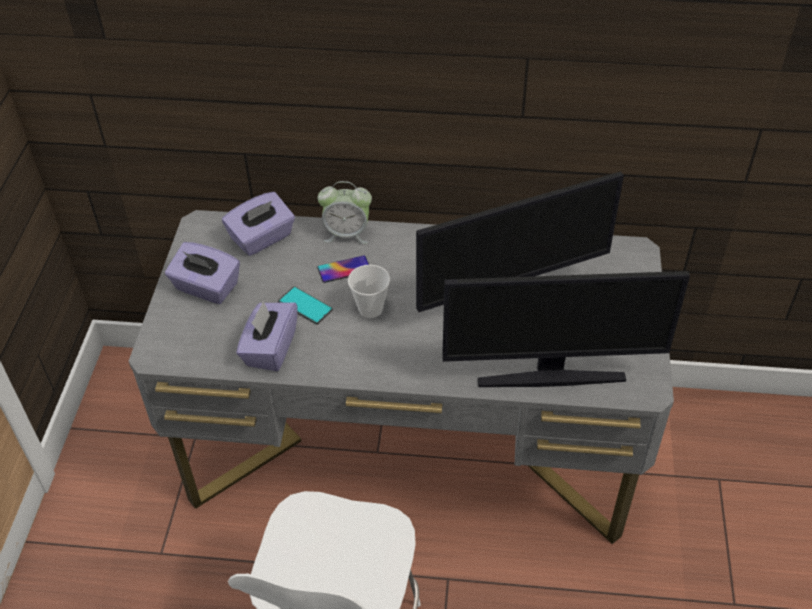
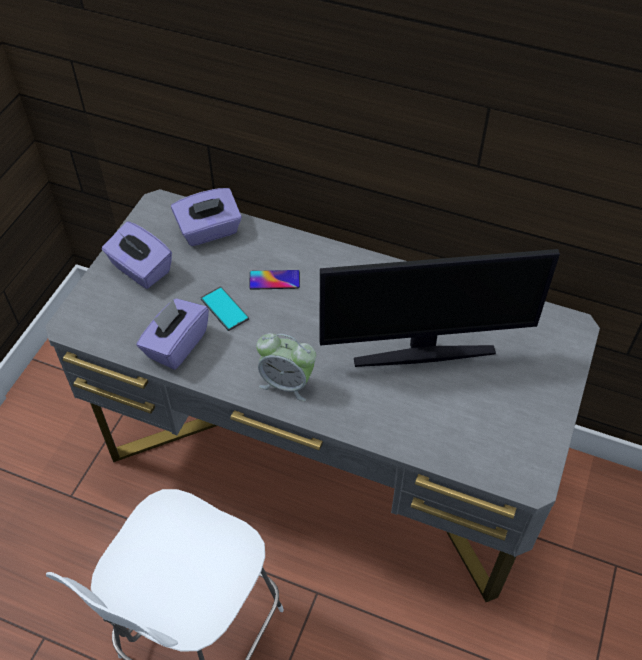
camera: 15 degrees right, 5 degrees up
alarm clock [318,181,372,244] -> alarm clock moved to [256,333,316,401]
cup [348,265,390,318] -> none
monitor [442,271,690,387] -> none

